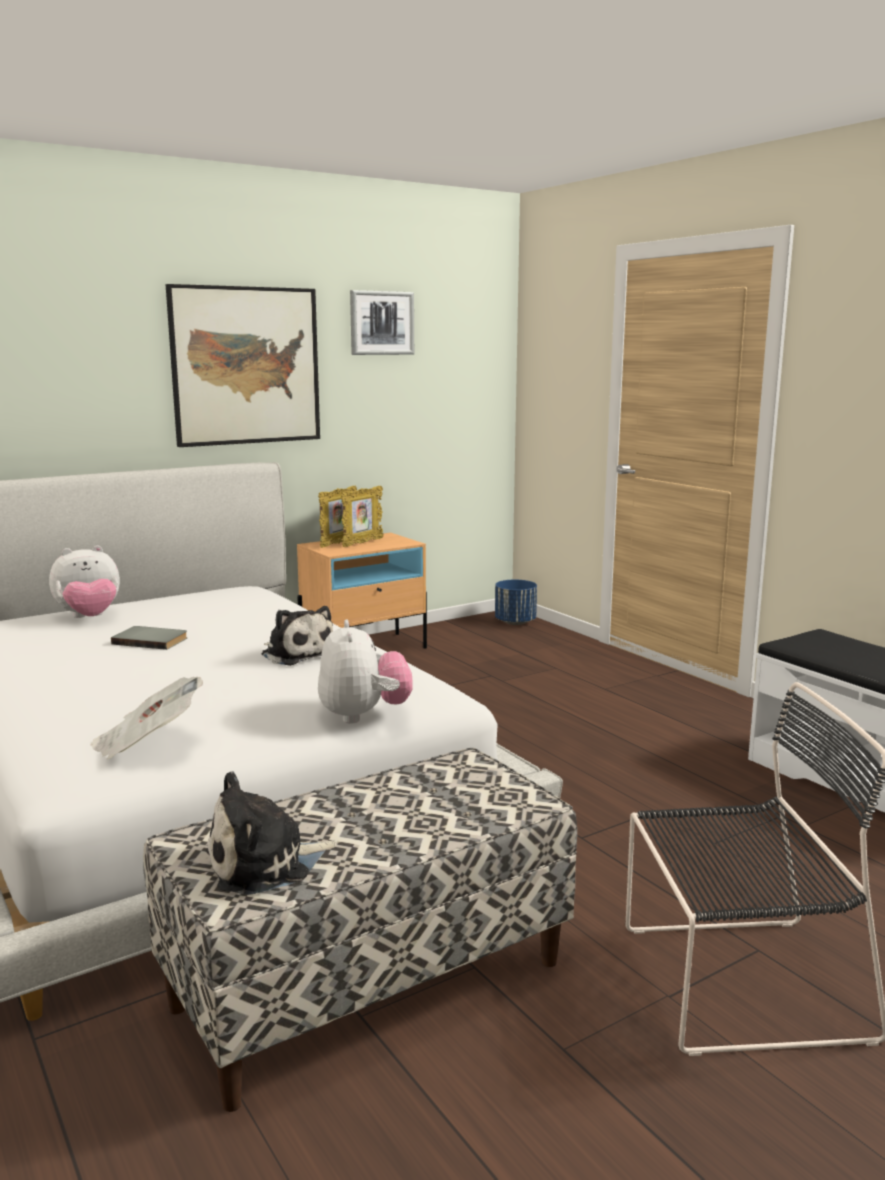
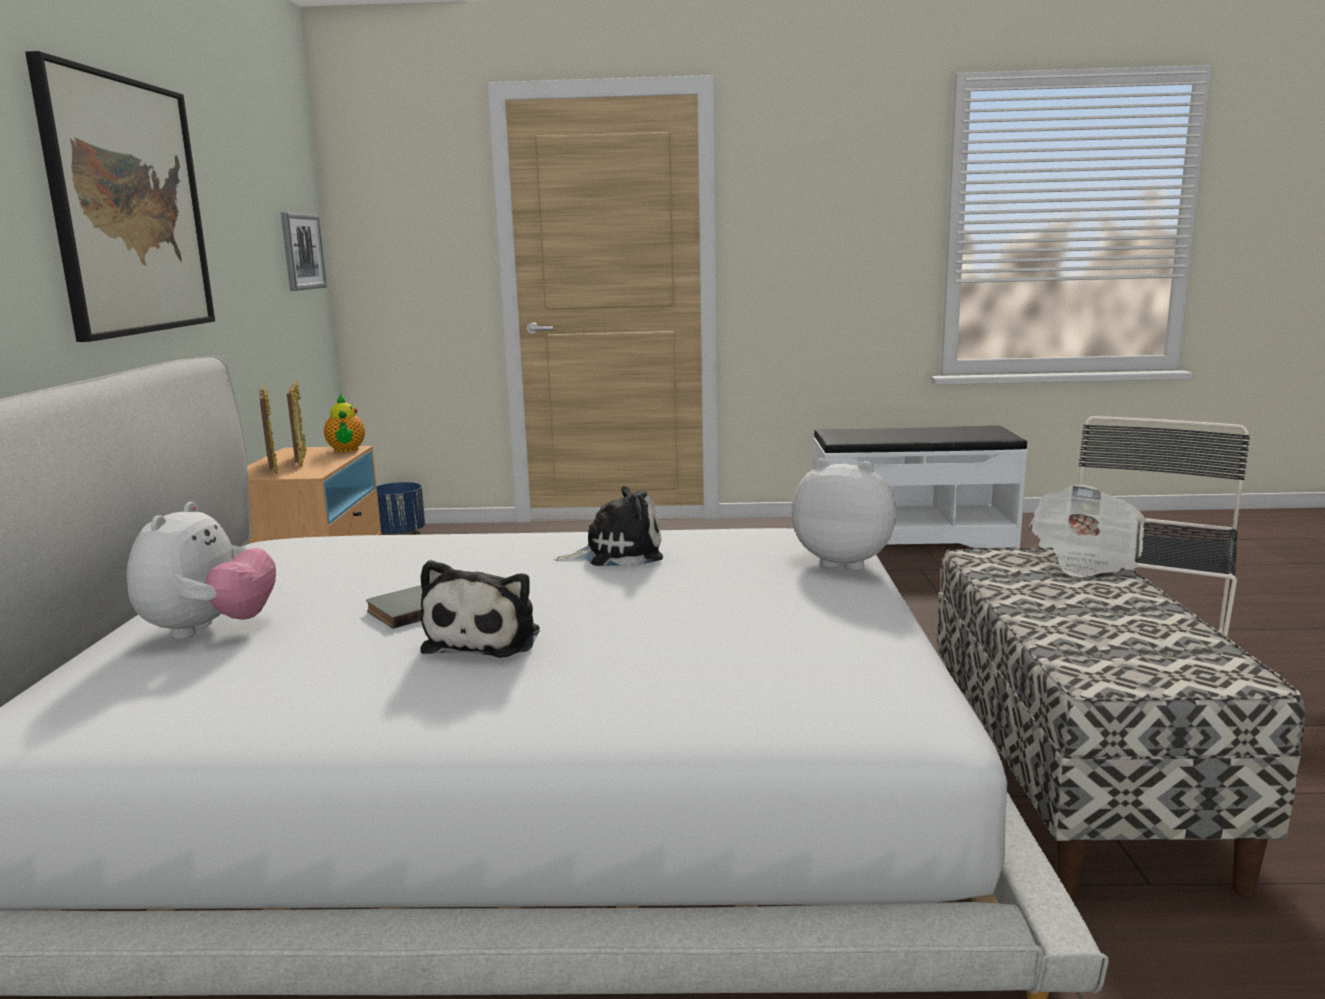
camera: 55 degrees left, 0 degrees up
newspaper [91,677,203,759] -> newspaper moved to [1029,484,1145,577]
plush toy [206,771,338,895] -> plush toy moved to [420,560,540,658]
picture [350,290,414,355] -> picture moved to [281,212,327,291]
none -> teapot [324,395,365,453]

